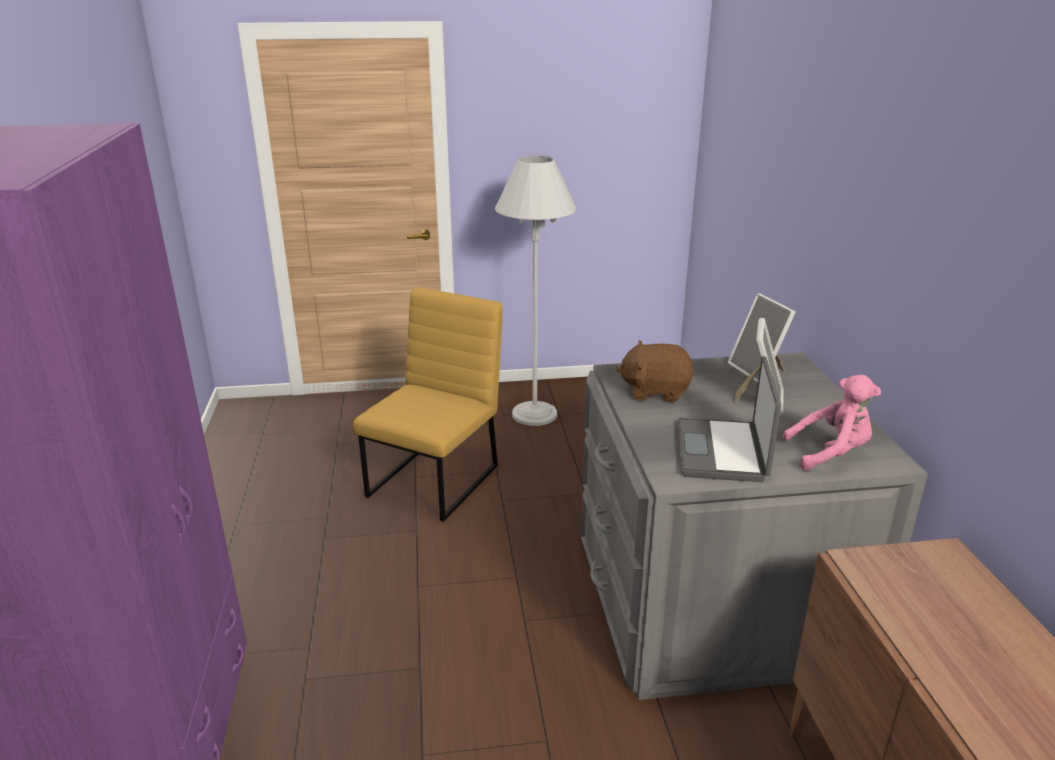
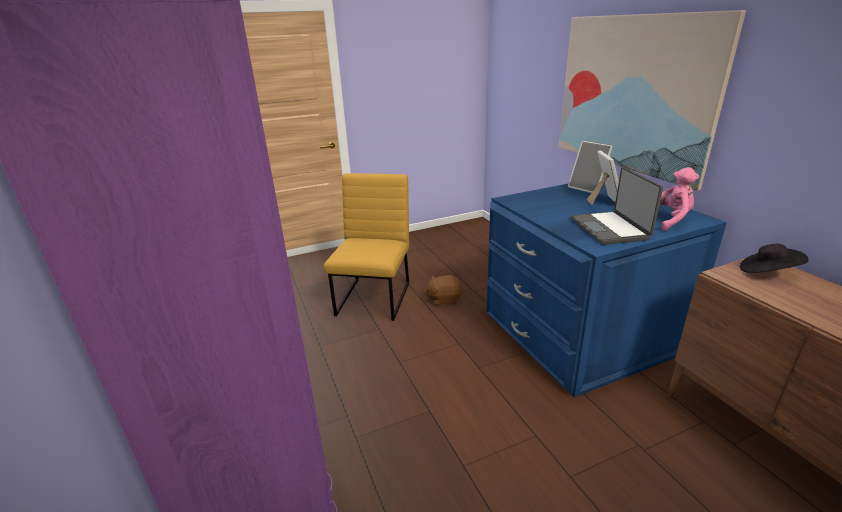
camera: 15 degrees left, 0 degrees up
white floor lamp [495,156,576,426] -> none
grey dresser [581,352,928,700] -> blue dresser [486,178,727,398]
brown plush toy [616,340,694,403] -> brown plush toy moved to [424,275,462,306]
none -> picture [559,10,746,191]
none -> black hat [740,244,809,273]

